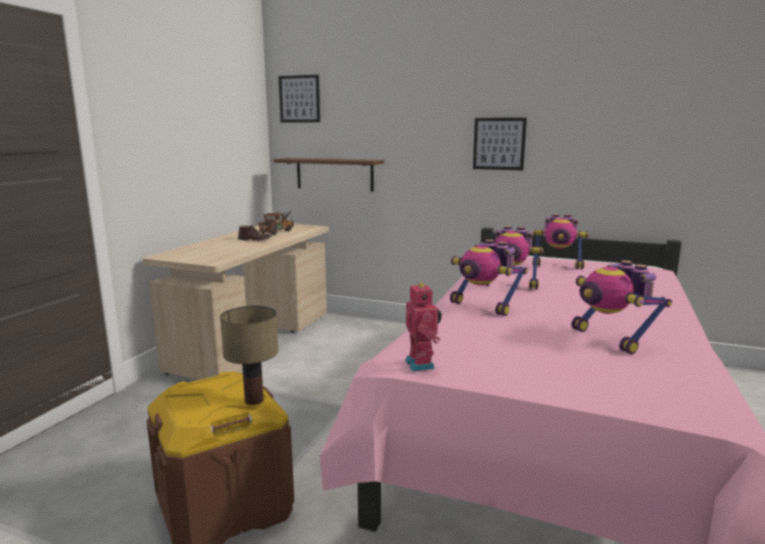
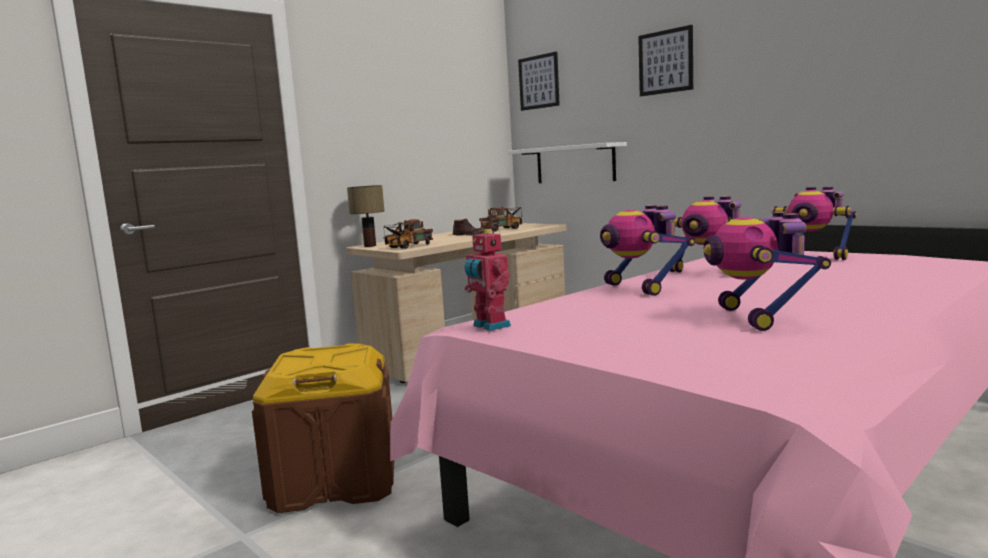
camera: 25 degrees right, 5 degrees down
table lamp [220,306,279,405] -> table lamp moved to [347,185,384,247]
brown shelf [274,158,384,191] -> white shelf [508,142,627,183]
toy robot [405,282,442,371] -> toy robot turned 135 degrees clockwise [465,229,511,331]
picture [473,118,527,170] -> picture moved to [638,25,693,96]
none -> toy truck [383,219,433,249]

